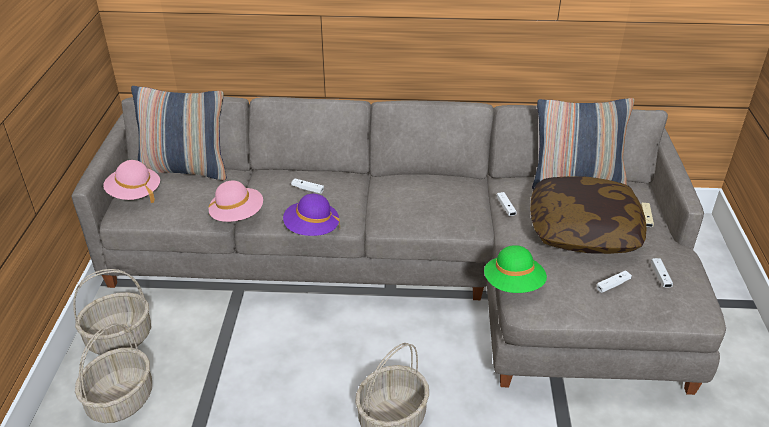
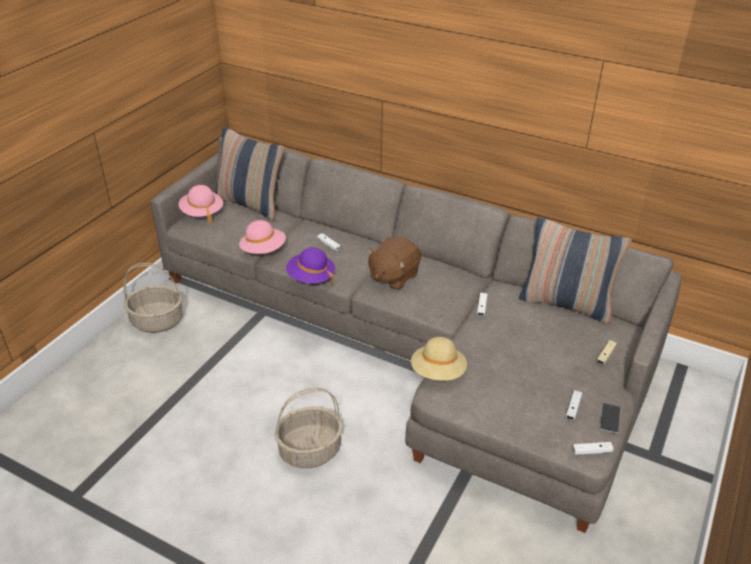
camera: 25 degrees right, 0 degrees up
basket [75,323,152,423] -> none
green hat [484,245,547,293] -> beige hat [411,337,467,381]
pillow [530,176,647,254] -> none
white game controller [597,270,632,293] -> white game controller moved to [573,442,614,455]
none -> brown plush toy [367,237,421,290]
none -> phone [600,403,620,433]

